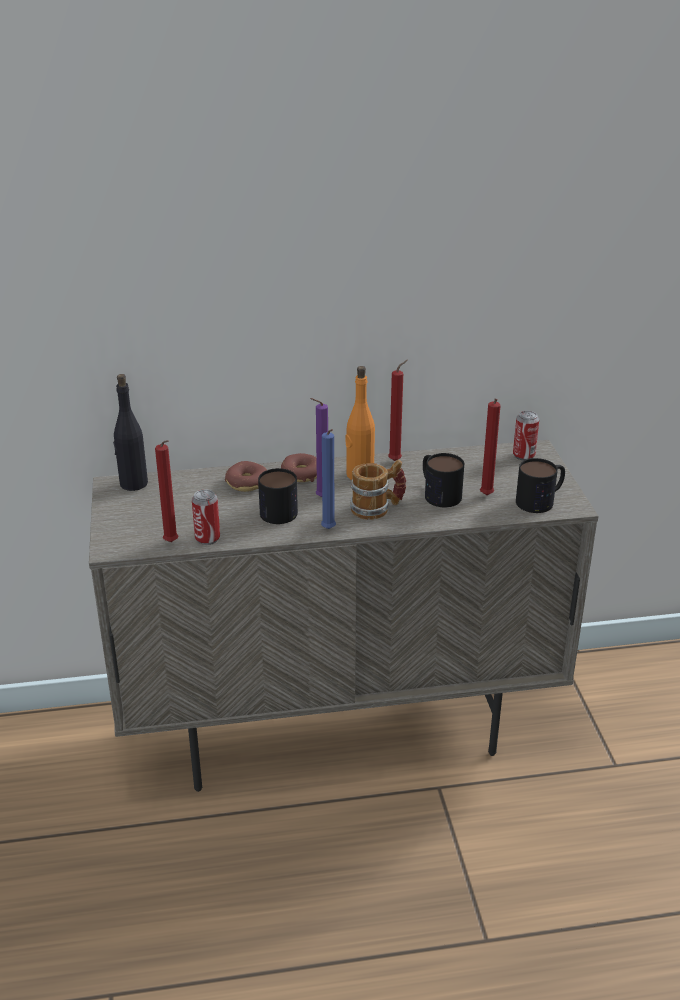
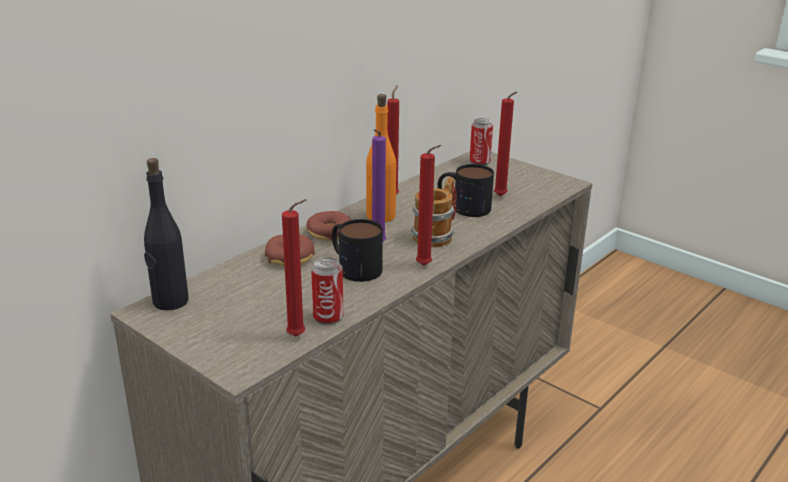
camera: 40 degrees left, 5 degrees down
blue candle [321,429,336,529] -> red candle [416,145,442,265]
mug [516,458,565,513] -> none

